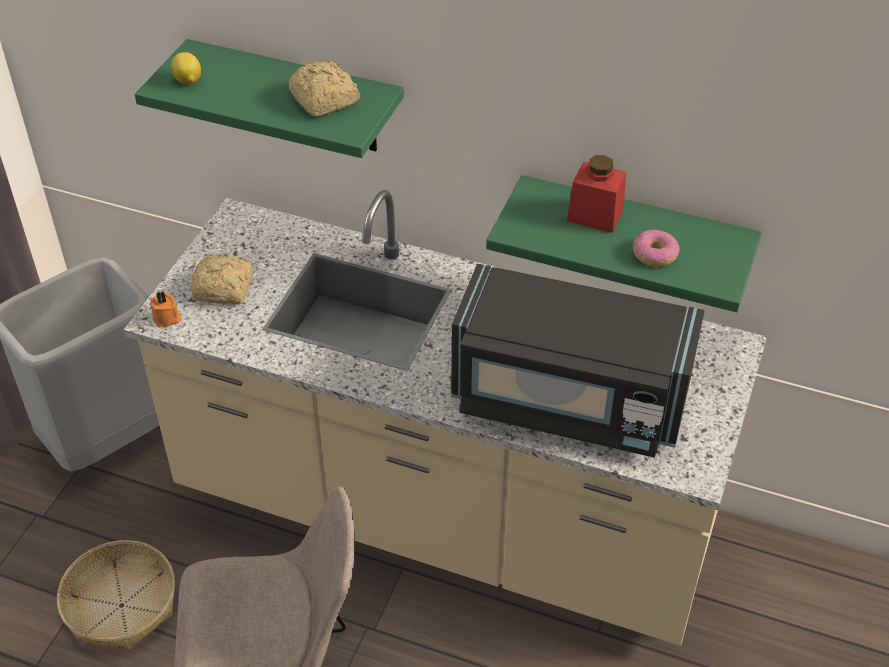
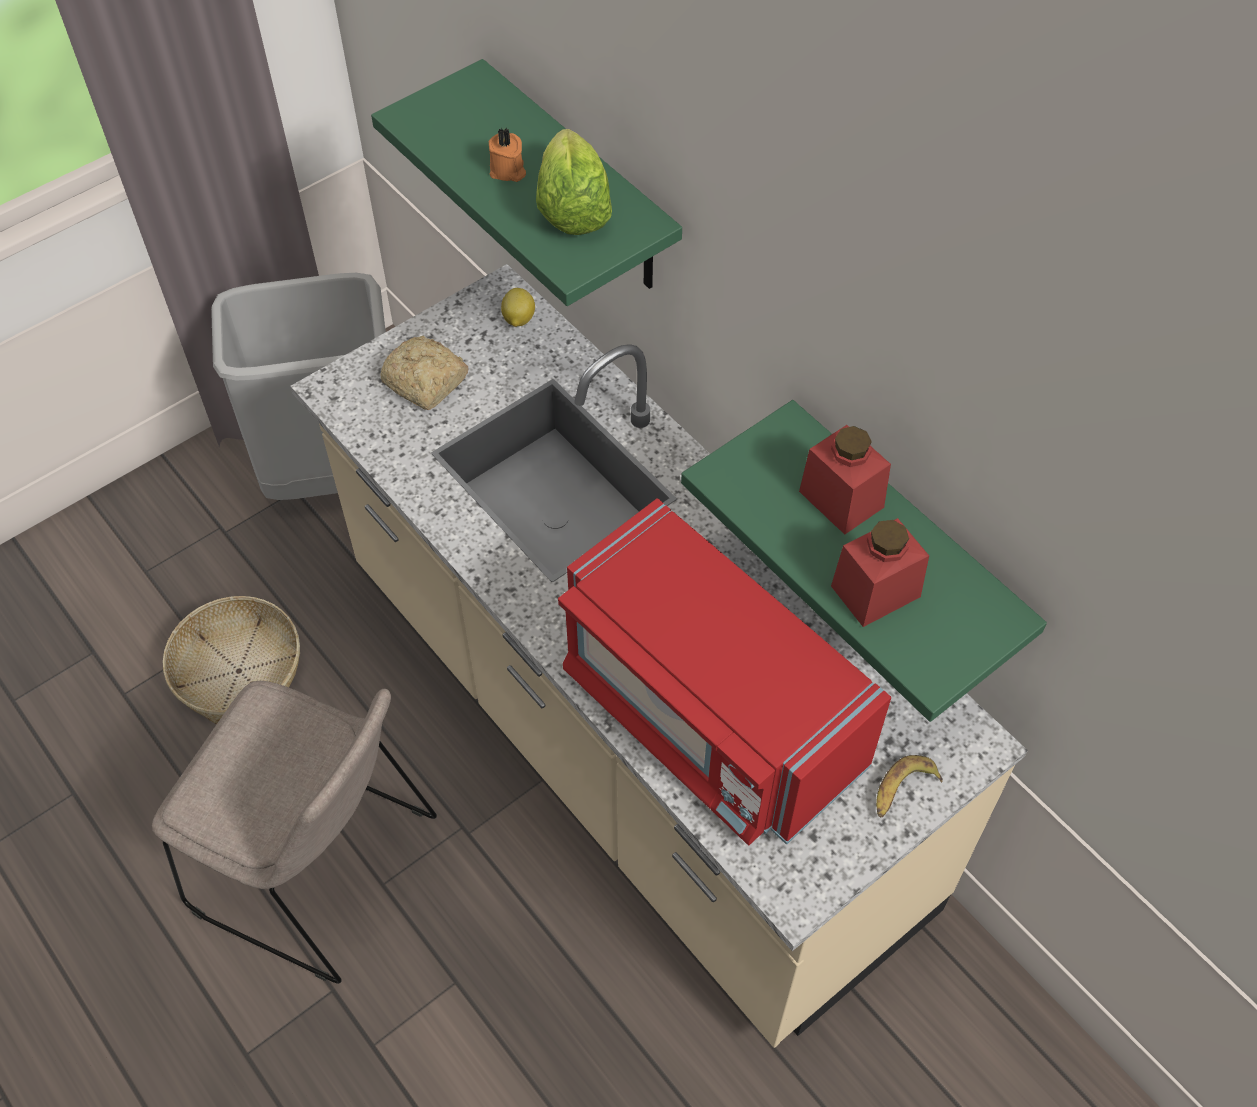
camera: 30 degrees right, 10 degrees up
orange candle [150,291,181,328] -> orange candle moved to [489,128,526,182]
lemon [171,52,201,85] -> lemon moved to [501,288,535,327]
bread [289,61,360,116] -> lettuce [536,129,612,235]
black microwave [451,264,705,458] -> red microwave [558,498,891,845]
donut [633,230,680,267] -> red jar [831,518,929,627]
none -> banana [876,755,943,817]

